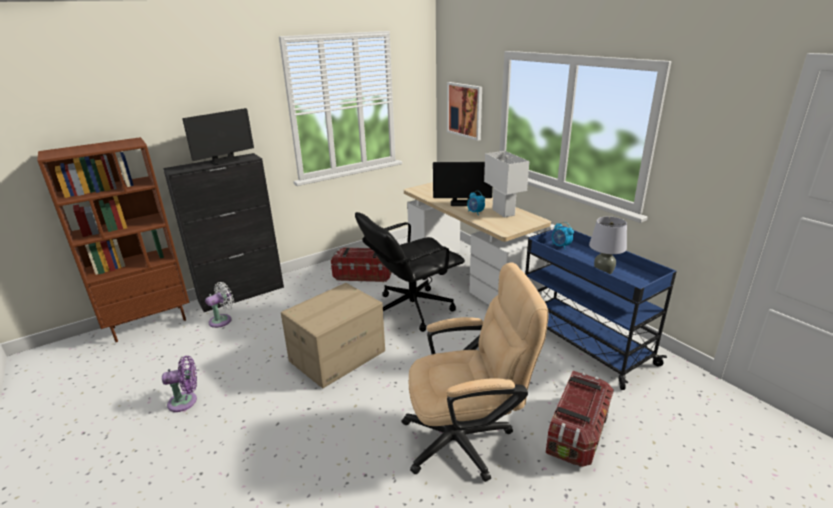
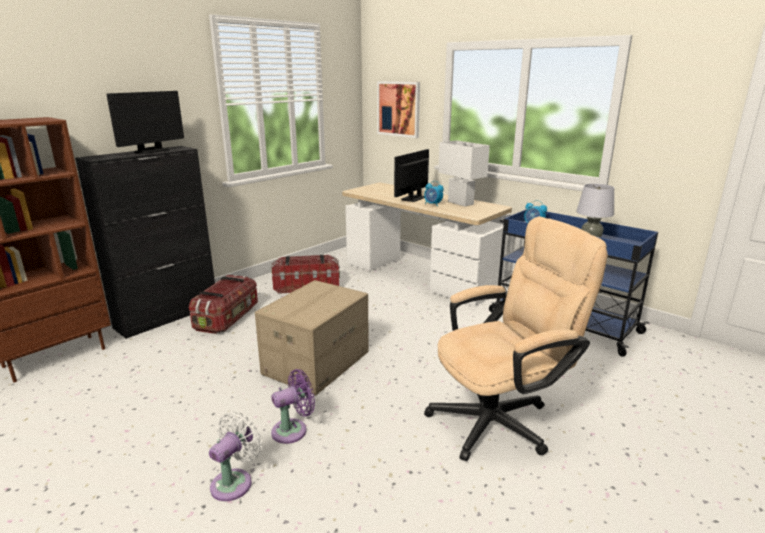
camera: 15 degrees left, 5 degrees down
purple fan [162,356,197,412] -> purple fan moved to [271,369,315,444]
white fan [205,282,234,328] -> white fan moved to [209,412,262,501]
black office chair [355,212,465,332] -> none
monitor [433,162,492,206] -> monitor turned 135 degrees clockwise [394,149,429,202]
storage box [546,371,614,467] -> storage box moved to [189,275,258,334]

